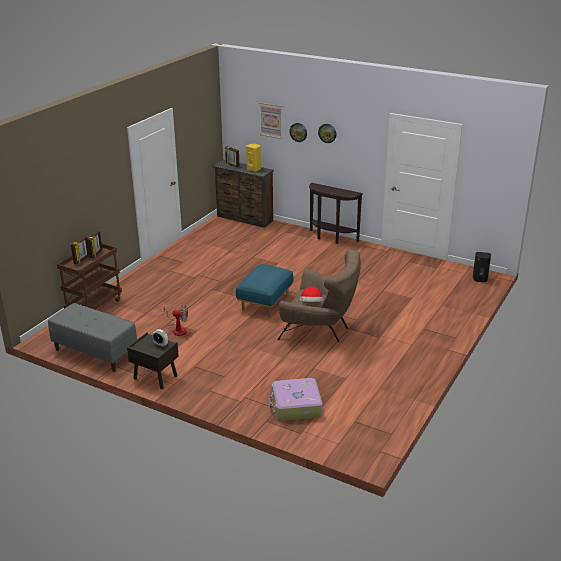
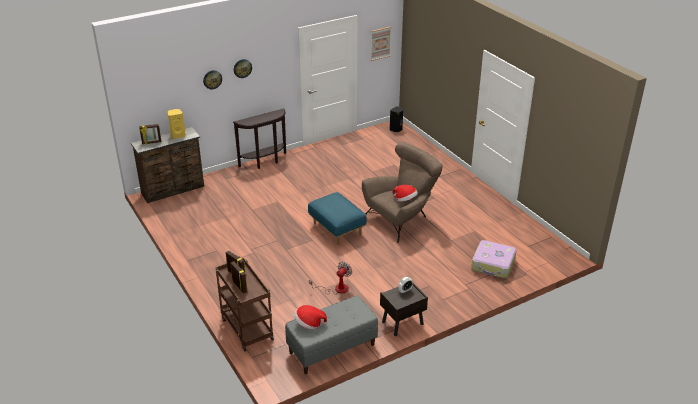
camera: 60 degrees left, 5 degrees up
picture [259,102,283,139] -> picture moved to [370,27,392,61]
none -> hat [294,305,327,330]

